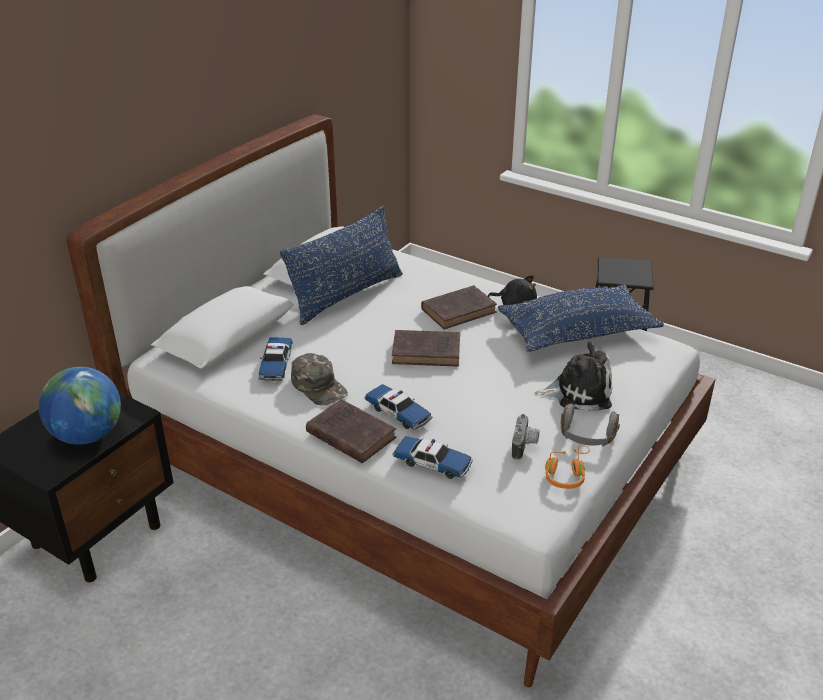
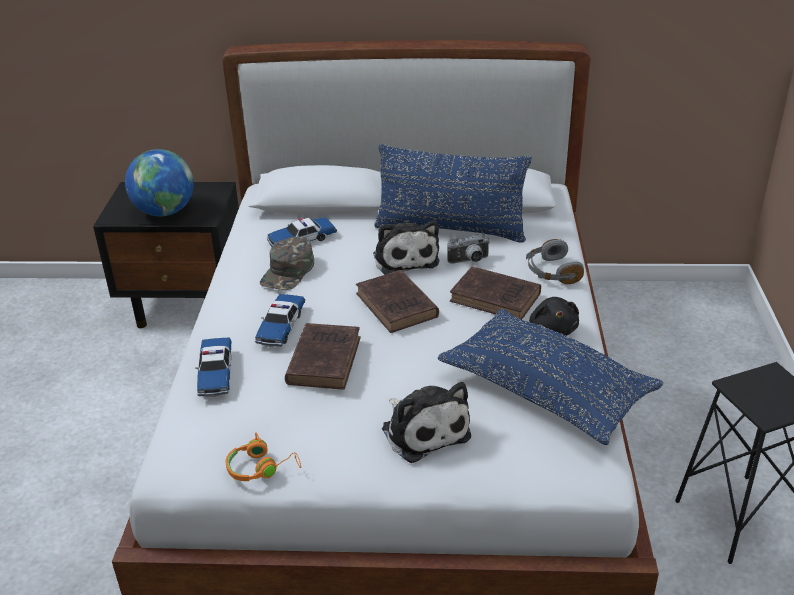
camera: 60 degrees right, 0 degrees up
brown book [306,399,396,463] -> brown book moved to [285,323,361,389]
camera [512,414,539,460] -> camera moved to [447,234,490,264]
grey headphones [560,403,620,447] -> grey headphones moved to [526,239,584,284]
none -> plush toy [373,220,440,275]

